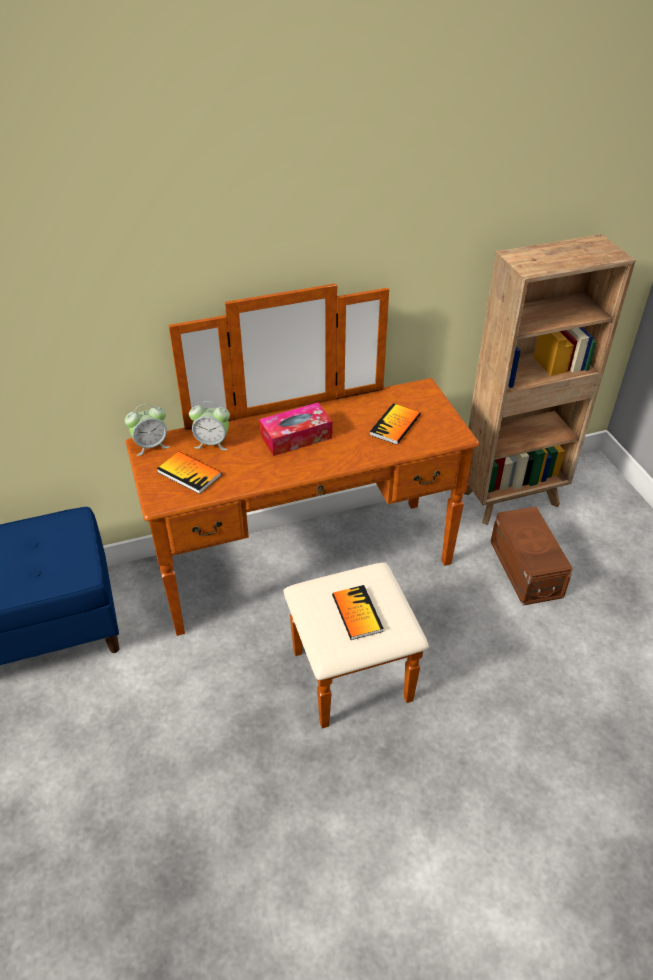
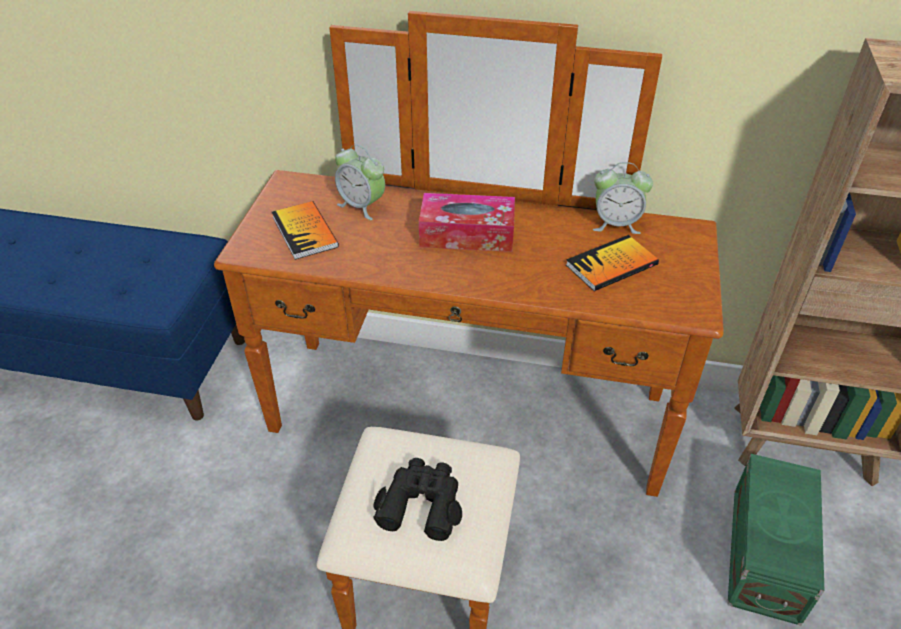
camera: 30 degrees right, 0 degrees up
alarm clock [125,404,170,456] -> alarm clock moved to [593,162,653,234]
book [332,585,384,640] -> black binoculars [373,458,462,541]
brown storage box [491,507,573,605] -> green storage box [728,454,825,626]

